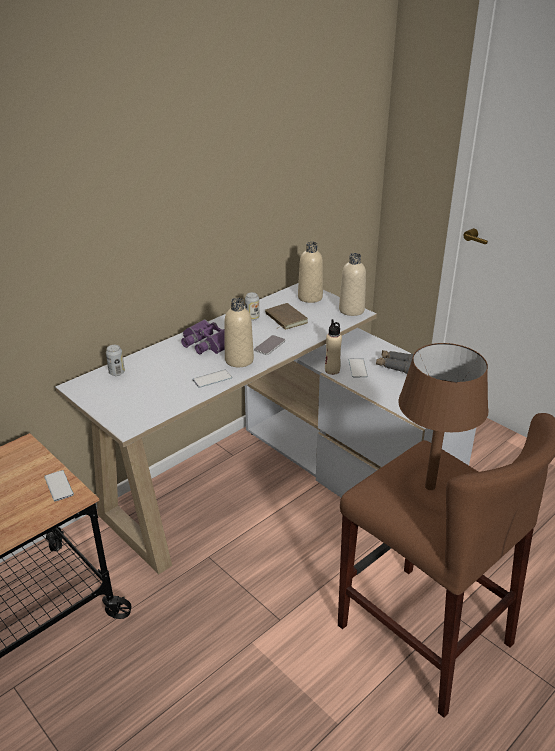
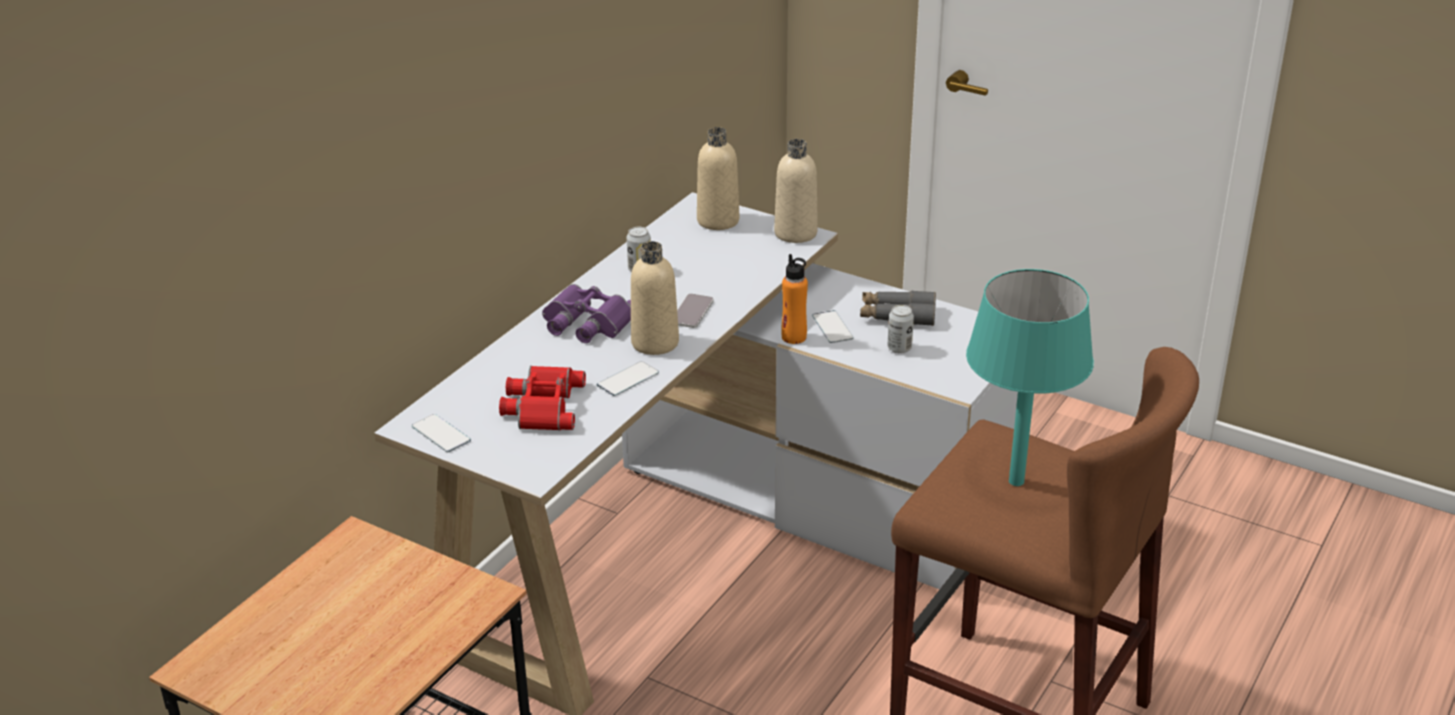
camera: 15 degrees left, 0 degrees up
phone [44,470,74,501] -> phone moved to [412,414,471,452]
can [106,345,125,376] -> can moved to [888,305,914,353]
brown book [265,303,308,330] -> none
beige bottle [325,319,342,375] -> orange bottle [781,254,808,344]
brown table lamp [398,343,488,490] -> turquoise table lamp [966,269,1094,486]
none -> red binoculars [499,366,586,430]

